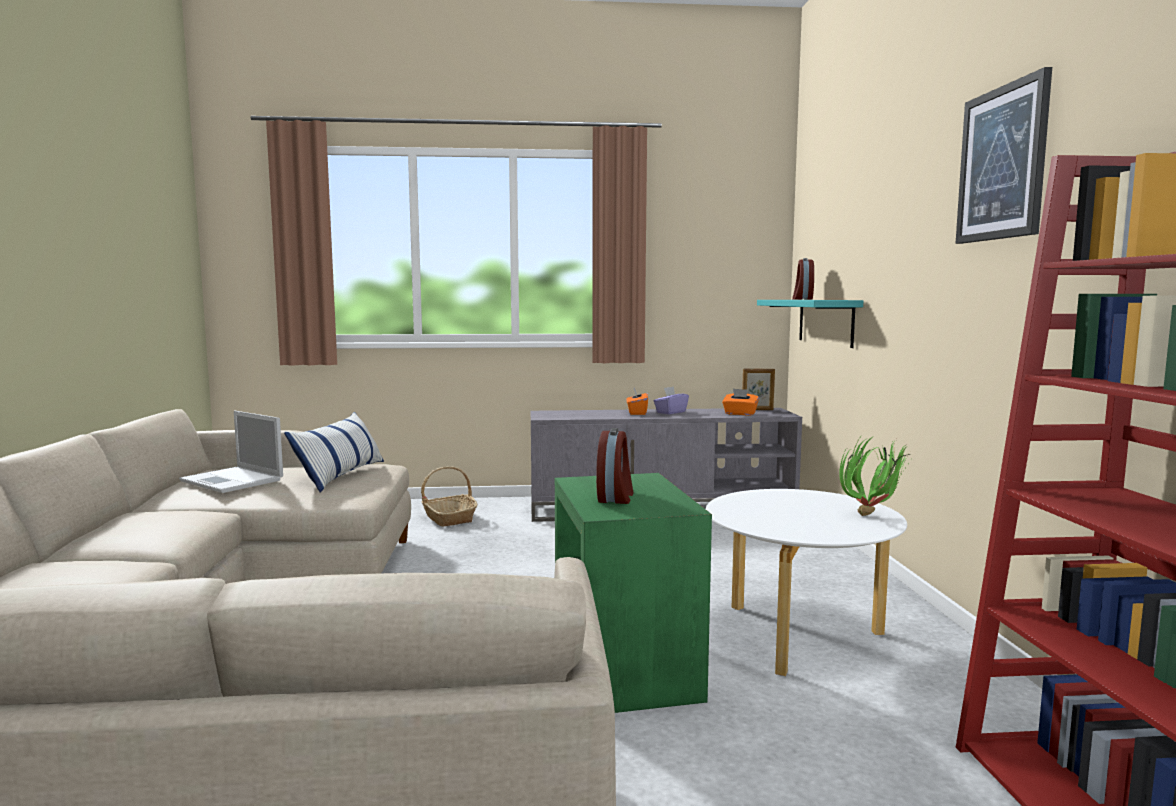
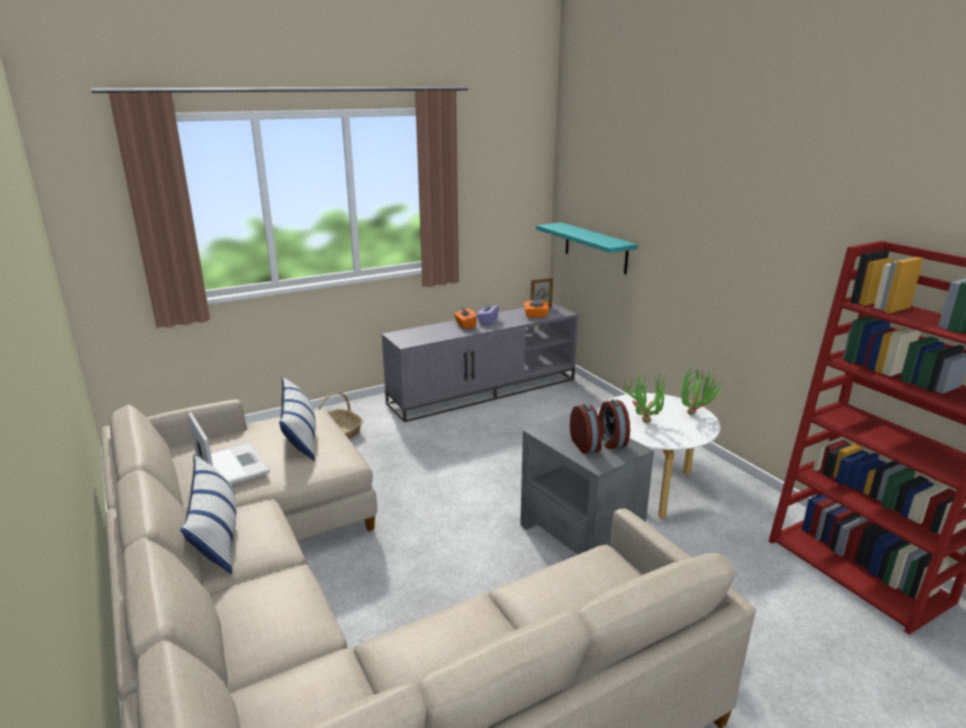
camera: 25 degrees left, 15 degrees up
laptop [179,411,283,493] -> laptop turned 135 degrees counterclockwise [188,412,270,485]
green side table [555,473,712,713] -> grey side table [520,413,654,555]
alarm clock [792,258,814,300] -> alarm clock moved to [598,399,630,449]
picture [956,67,1052,244] -> none
none -> pillow [180,454,237,574]
none -> potted plant [622,372,665,423]

